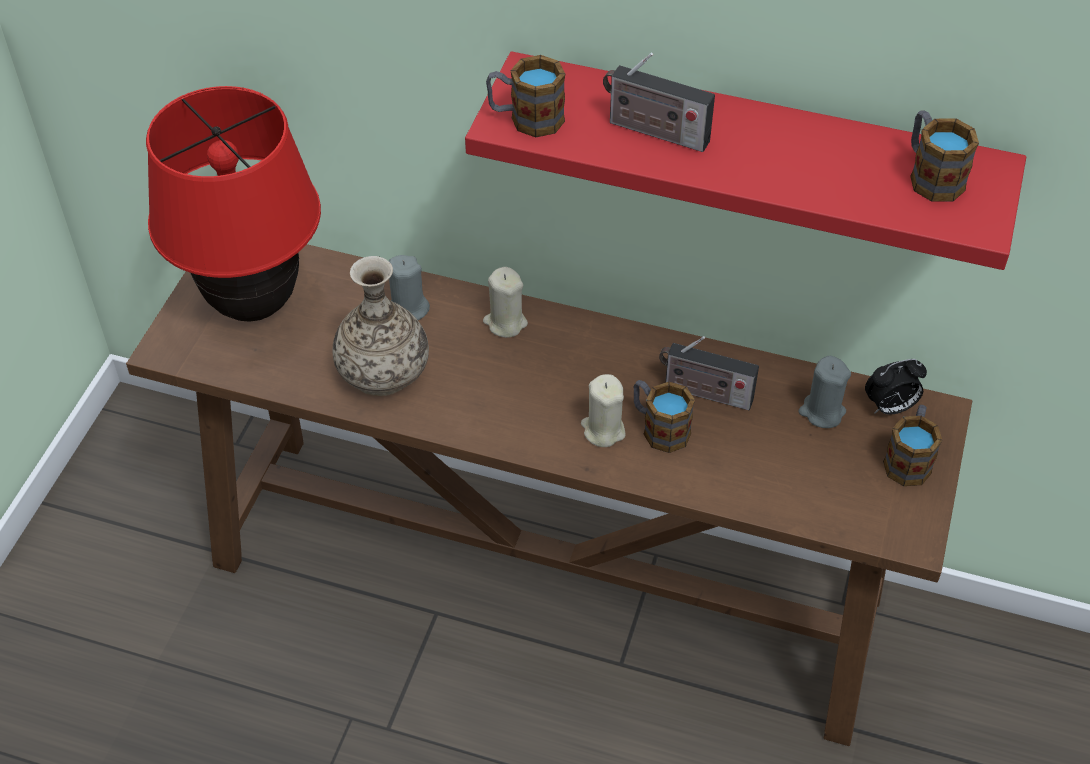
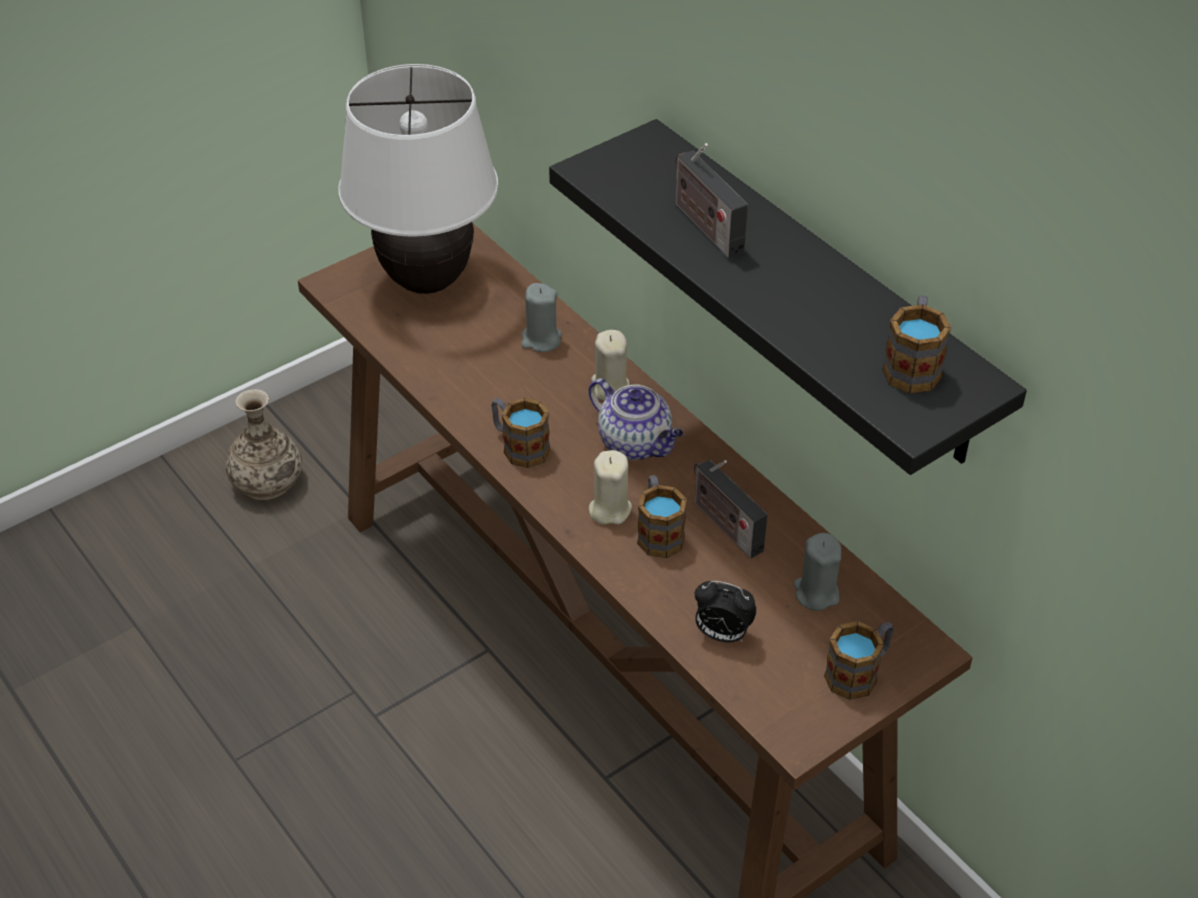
camera: 35 degrees right, 5 degrees down
red table lamp [146,86,321,322] -> white table lamp [338,64,498,294]
vase [332,256,429,396] -> vase moved to [226,389,302,500]
red shelf [465,51,1026,270] -> black shelf [549,119,1027,475]
mug [486,55,565,138] -> mug moved to [491,398,550,468]
alarm clock [865,359,927,415] -> alarm clock moved to [695,581,757,642]
none -> teapot [589,378,684,460]

